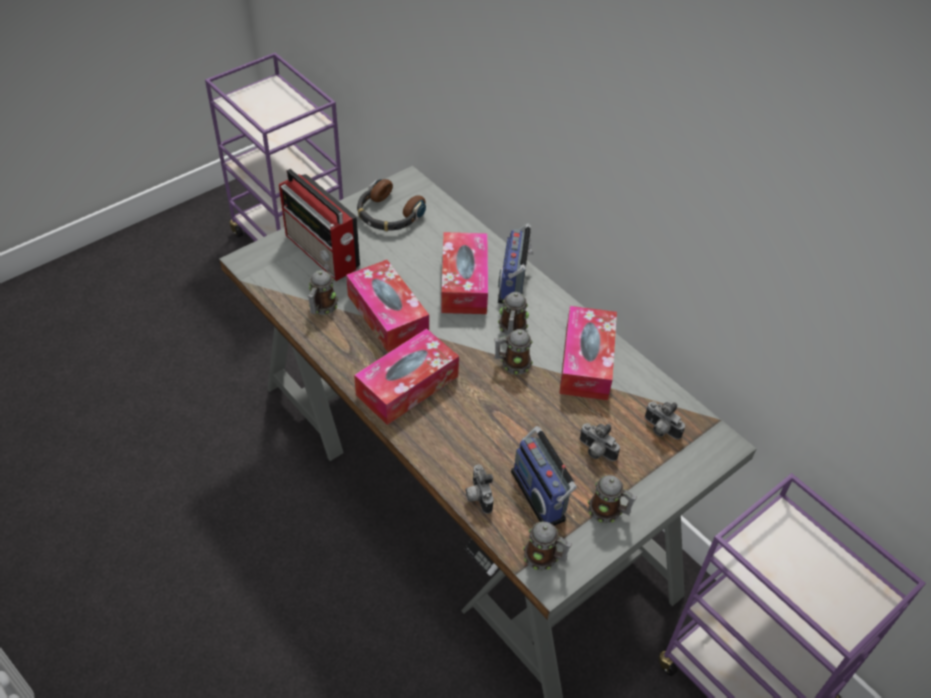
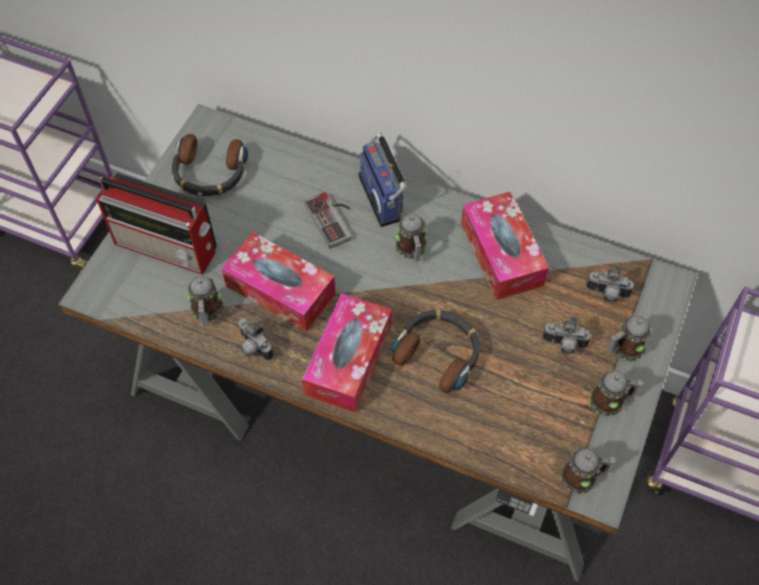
camera: 25 degrees left, 10 degrees up
tissue box [441,232,488,314] -> game controller [304,192,352,249]
camera [465,464,494,514] -> camera moved to [238,318,273,361]
mug [495,329,533,375] -> mug moved to [606,316,651,361]
radio [511,426,577,526] -> none
none -> headphones [392,309,480,393]

